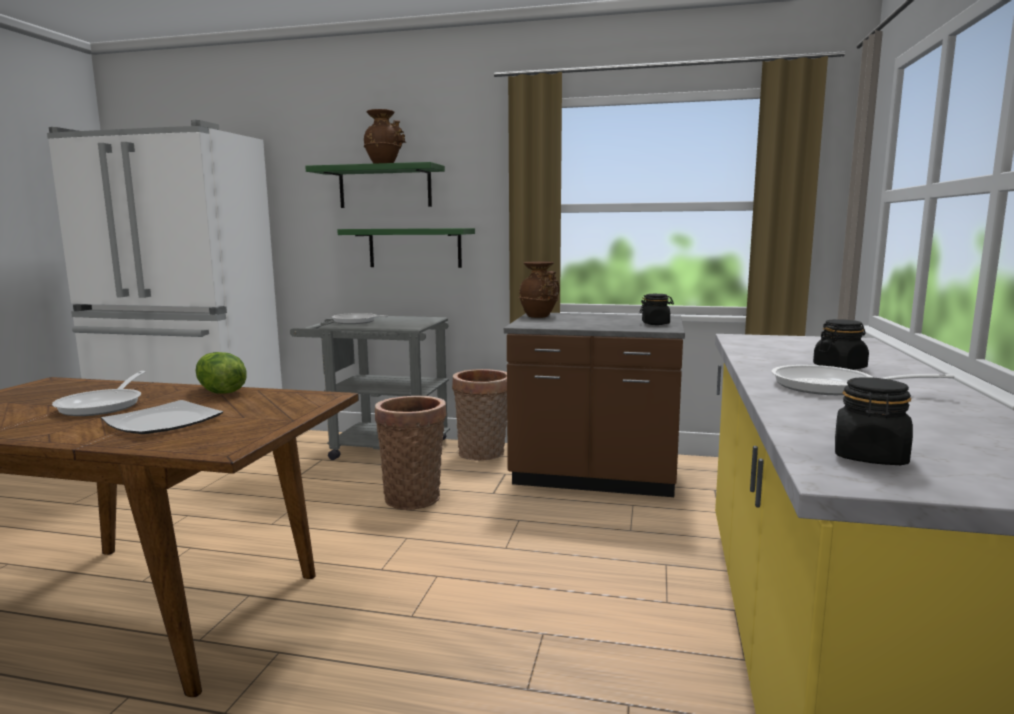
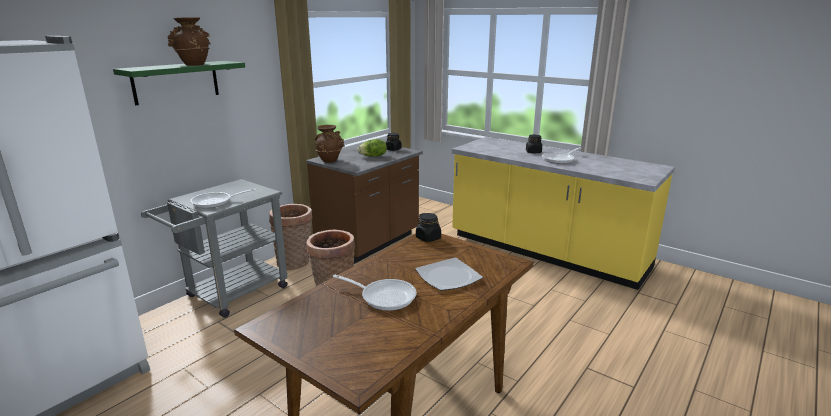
camera: 65 degrees left, 10 degrees up
lettuce [195,352,247,394] -> lettuce moved to [357,139,387,157]
green shelf [337,228,475,268] -> none
black jar [835,377,913,465] -> black jar moved to [416,213,441,242]

